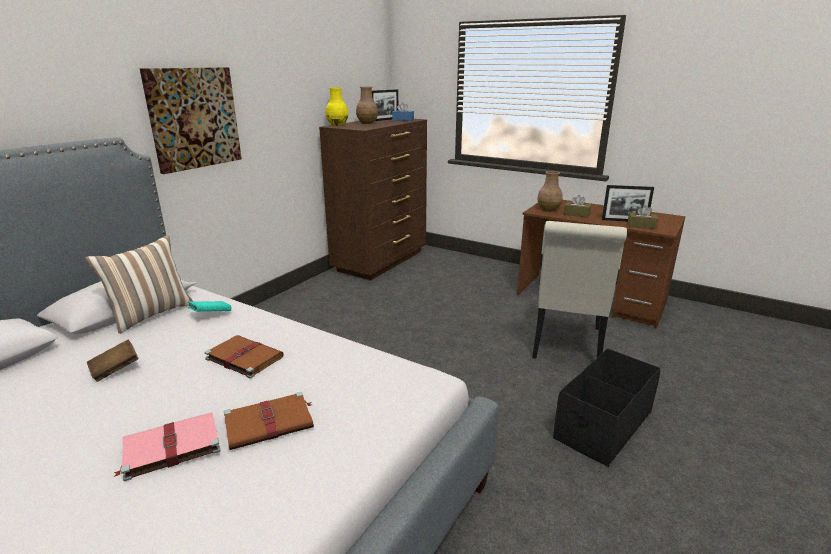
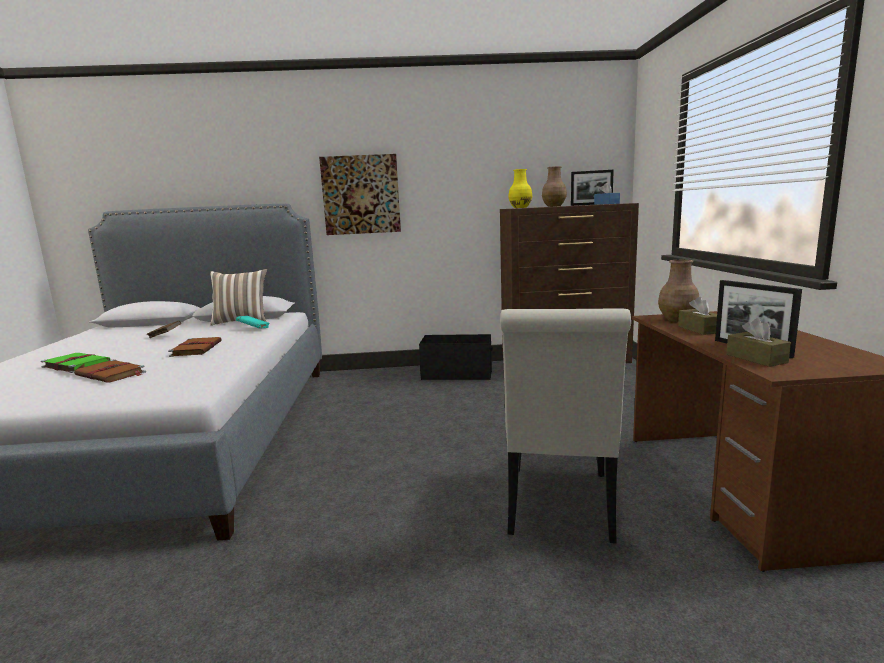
camera: 55 degrees right, 10 degrees down
pink book [114,412,221,481] -> green book [41,353,111,373]
white chair [532,221,627,358] -> white chair turned 60 degrees counterclockwise [500,308,631,544]
black storage box [553,348,661,467] -> black storage box moved to [419,334,493,380]

